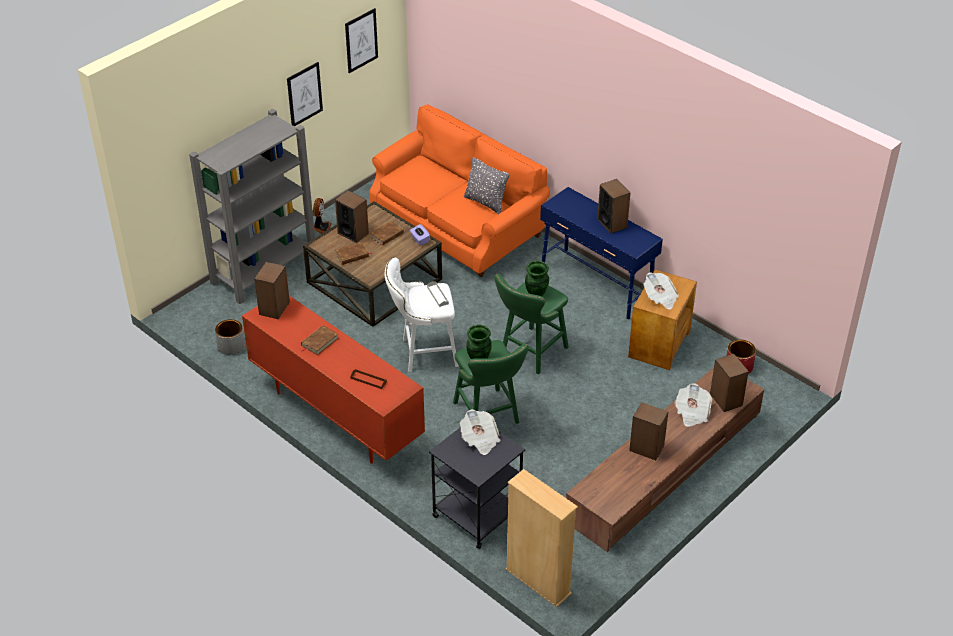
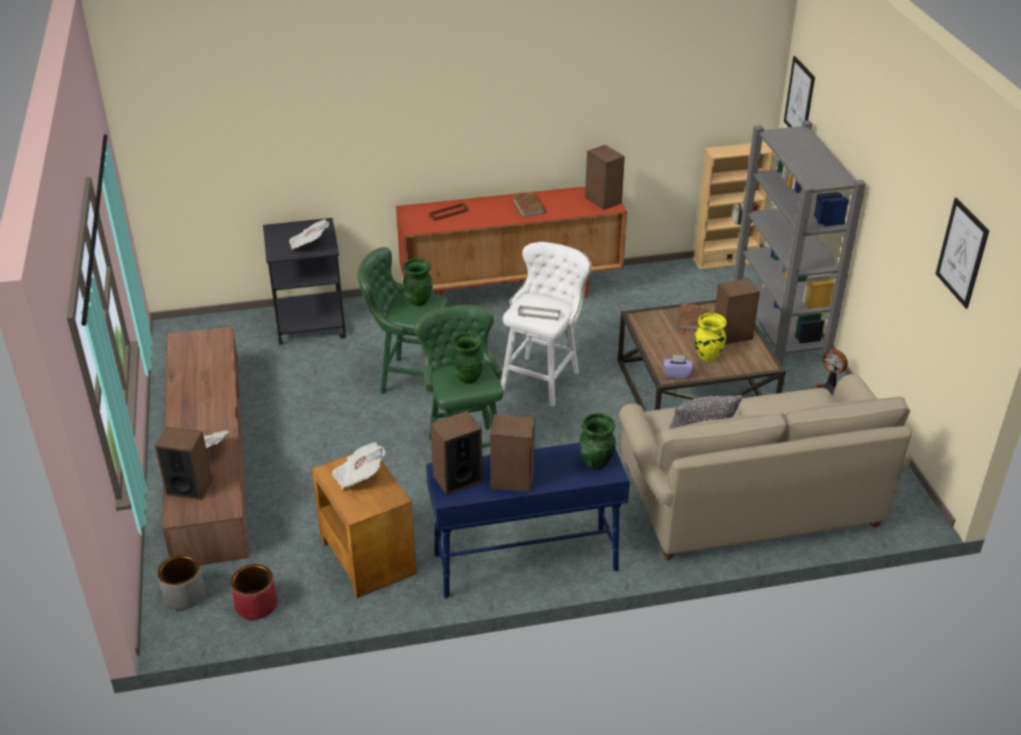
camera: 125 degrees right, 5 degrees down
grey planter [215,319,245,355] -> grey planter moved to [157,555,206,610]
picture [287,62,323,126] -> picture moved to [784,56,815,127]
orange sofa [370,104,550,277] -> beige sofa [619,374,911,560]
brown book [370,221,404,246] -> yellow vase [695,313,727,361]
beige bookcase [506,469,578,607] -> beige bookcase moved to [693,142,774,270]
speaker [629,402,668,460] -> speaker moved to [430,411,483,495]
none -> green vase [579,413,616,470]

